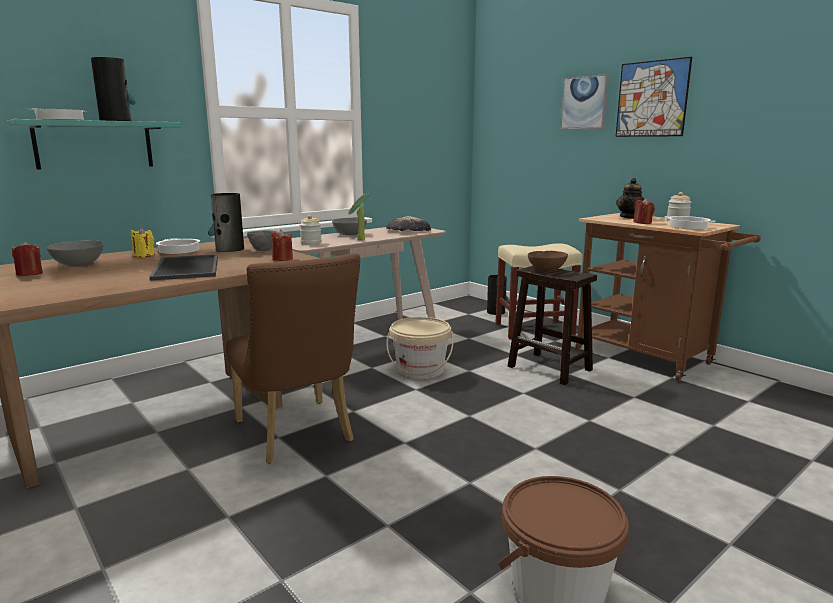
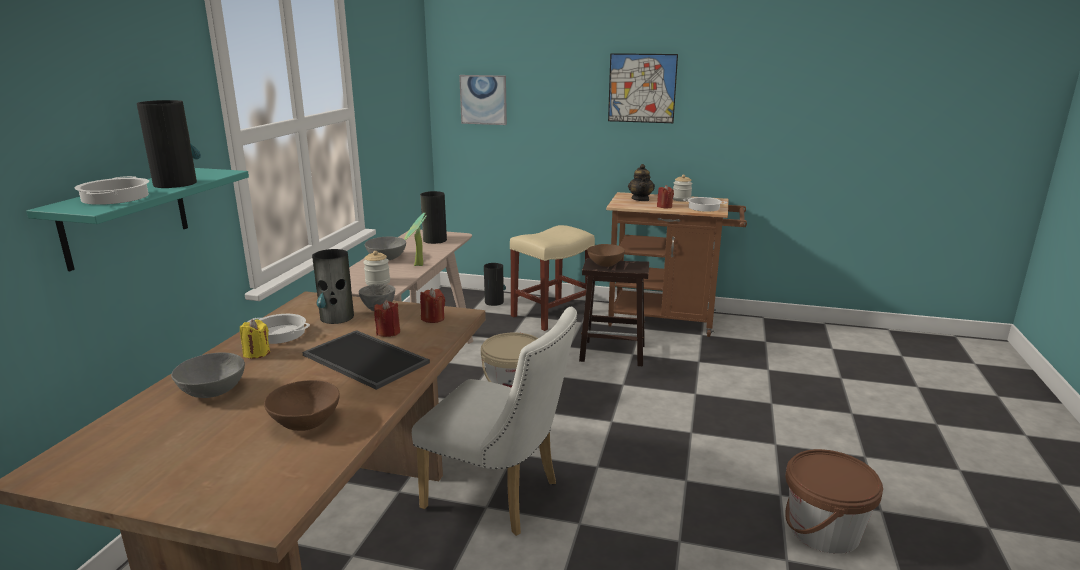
camera: 35 degrees left, 5 degrees up
red candle [12,241,43,276] -> red candle moved to [374,300,400,337]
brown chair [226,253,360,464] -> white chair [412,307,577,536]
bread [386,216,431,231] -> vase [420,191,447,244]
picture [560,74,609,129] -> picture moved to [459,75,507,125]
none -> brown bowl [264,380,340,431]

